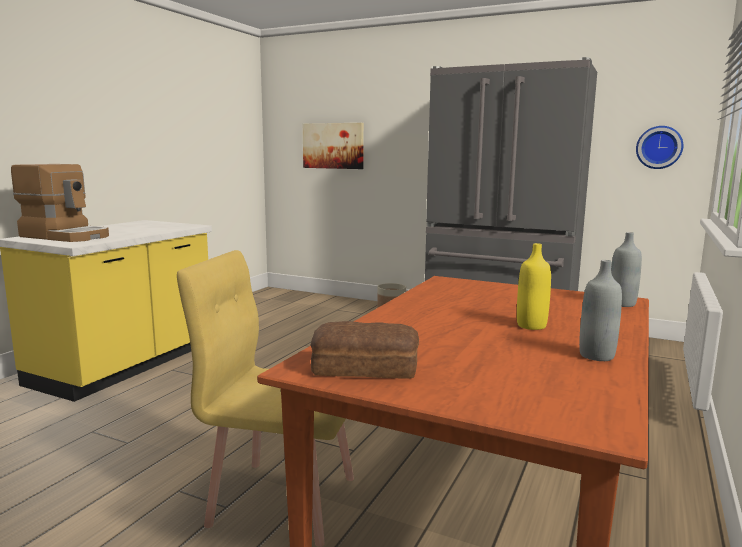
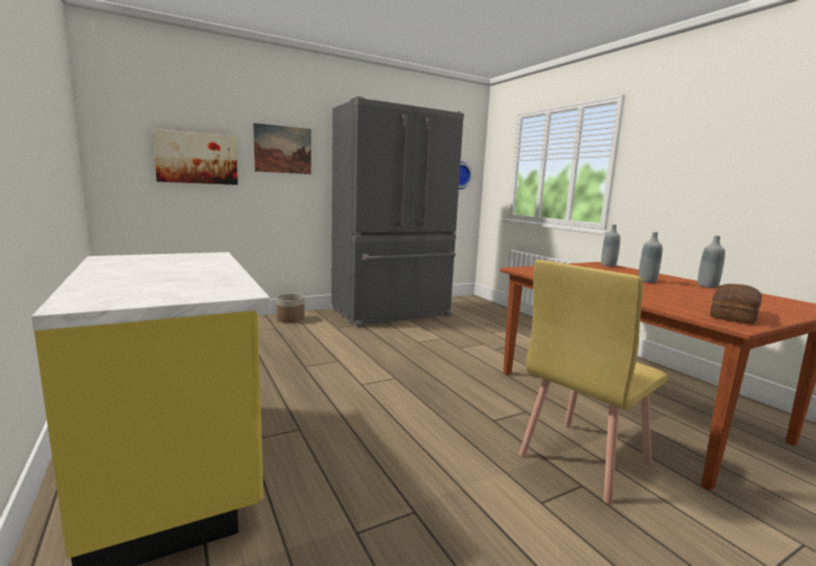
camera: 55 degrees left, 0 degrees up
coffee machine [11,164,109,242] -> none
yellow bottle [517,243,551,330] -> grey bottle [638,232,663,283]
none -> picture [253,123,311,174]

